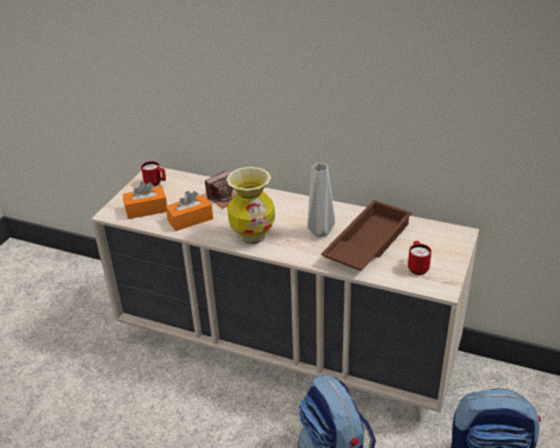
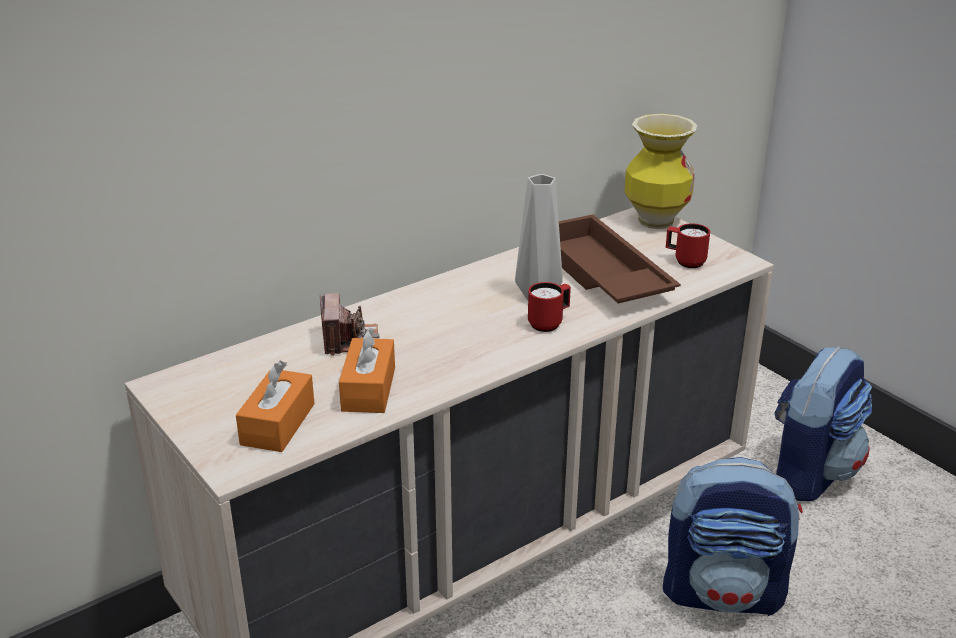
camera: 60 degrees left, 5 degrees down
red mug [141,161,166,187] -> red mug moved to [528,282,571,332]
vase [226,167,275,245] -> vase moved to [624,114,697,229]

